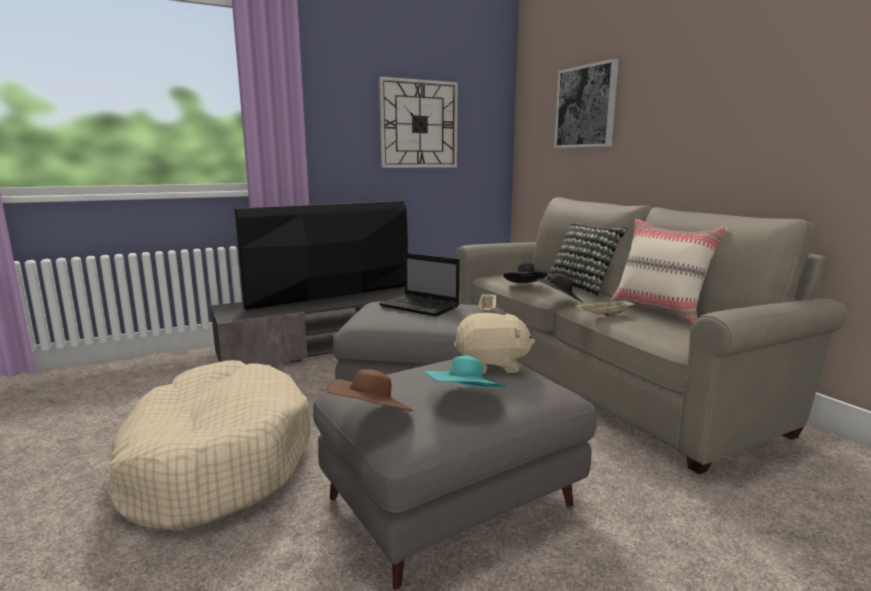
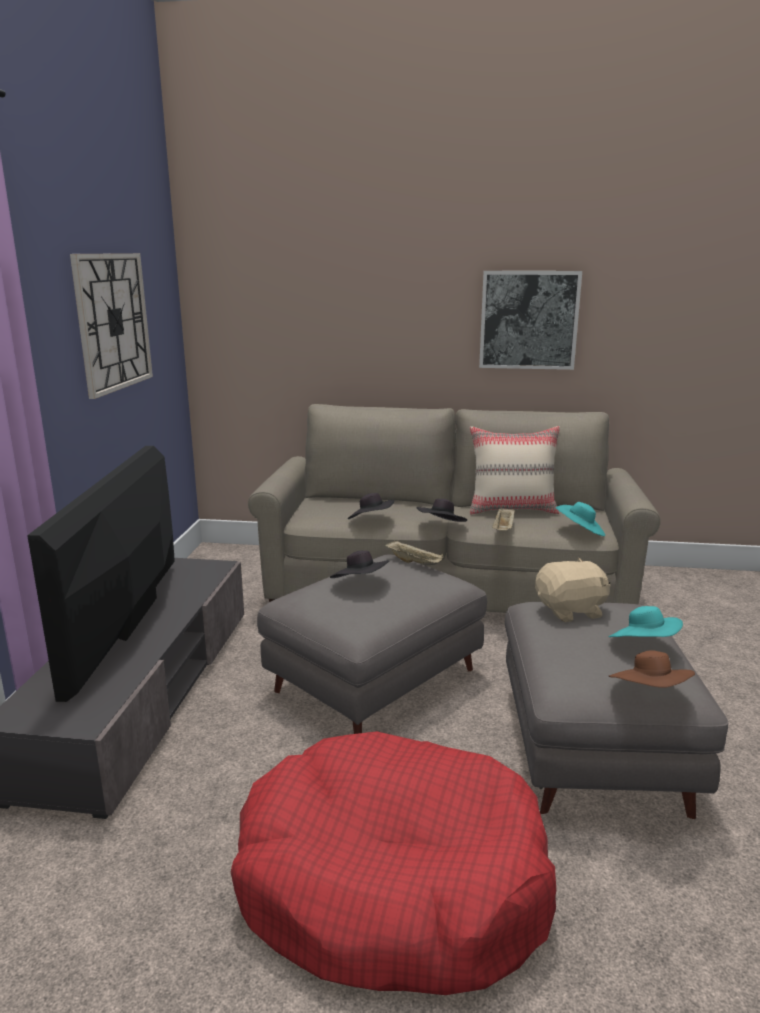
camera: 55 degrees left, 5 degrees up
beige dog bed [108,360,311,531] -> red dog bed [231,731,556,995]
laptop [379,253,459,317] -> black hat [330,551,390,578]
beige plush toy [454,313,535,374] -> beige plush toy turned 45 degrees clockwise [535,558,610,622]
pillow [546,223,627,297] -> none
picture [554,58,619,148] -> picture moved to [479,271,582,370]
none -> turquoise hat [556,502,605,536]

